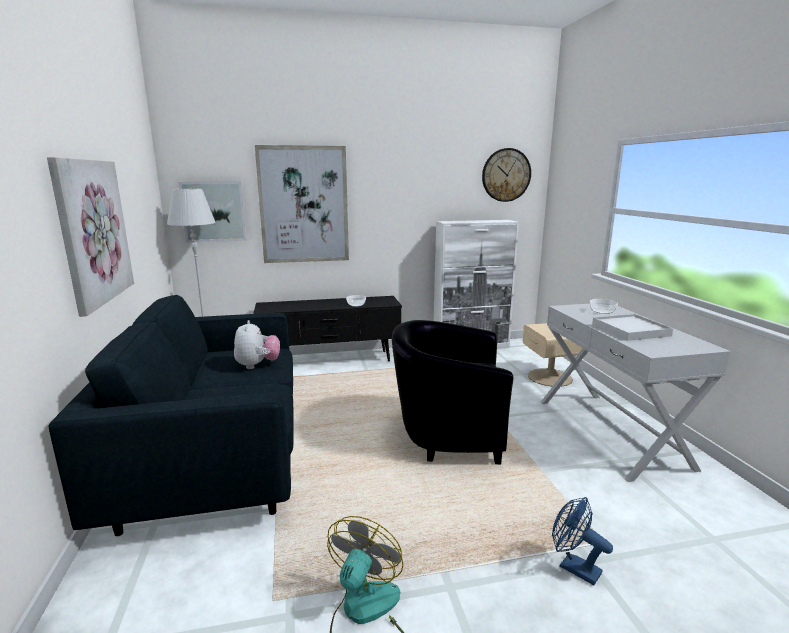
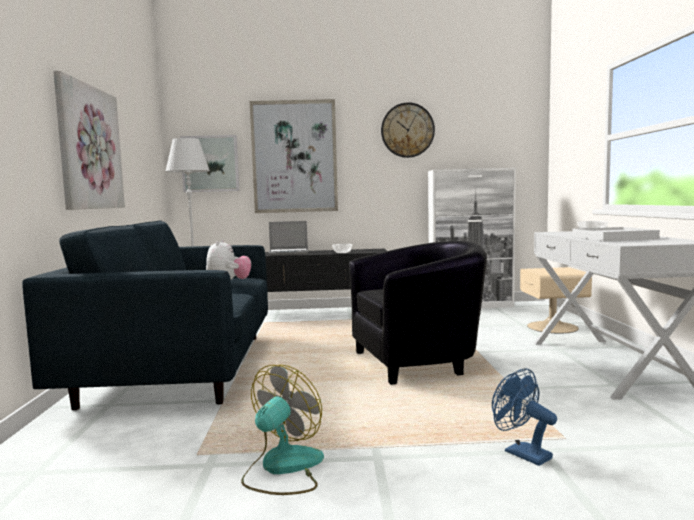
camera: 10 degrees right, 10 degrees down
black armchair [392,320,513,465] -> black armchair turned 150 degrees clockwise [349,241,487,385]
wall clock [482,148,531,202] -> wall clock moved to [381,102,435,158]
none -> laptop [268,221,308,255]

